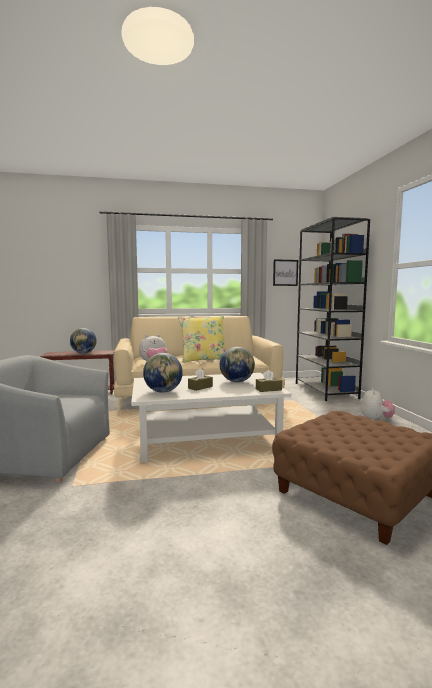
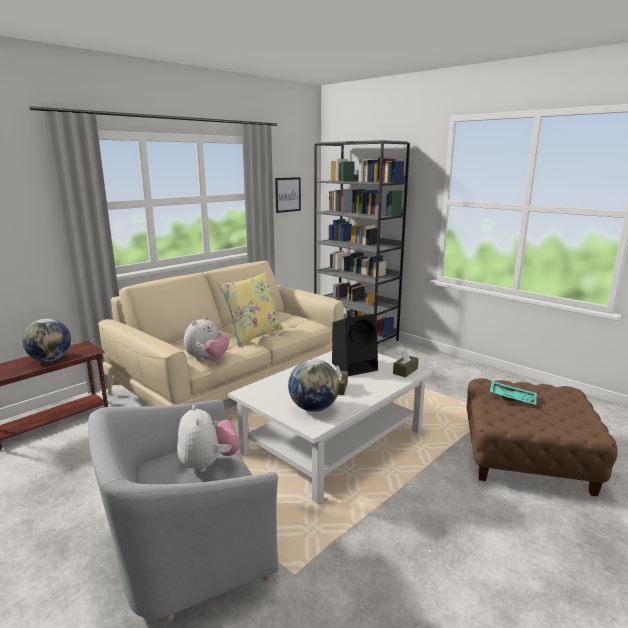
camera: 35 degrees left, 10 degrees up
globe [220,347,255,382] -> black speaker [332,314,378,376]
plush toy [361,388,395,421] -> plush toy moved to [177,405,240,473]
none -> turquoise tray [490,381,537,405]

